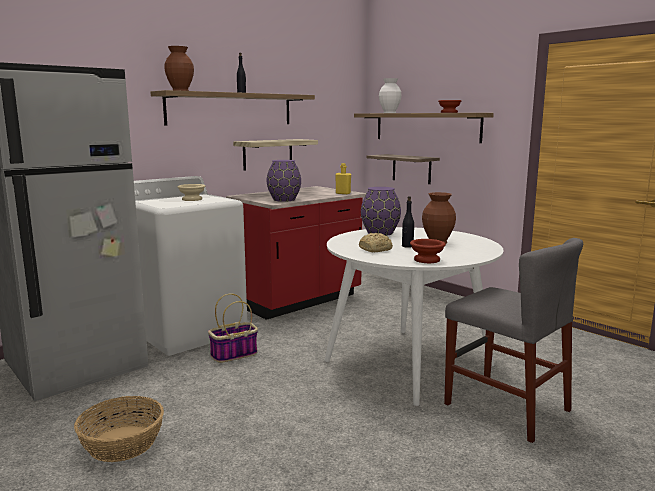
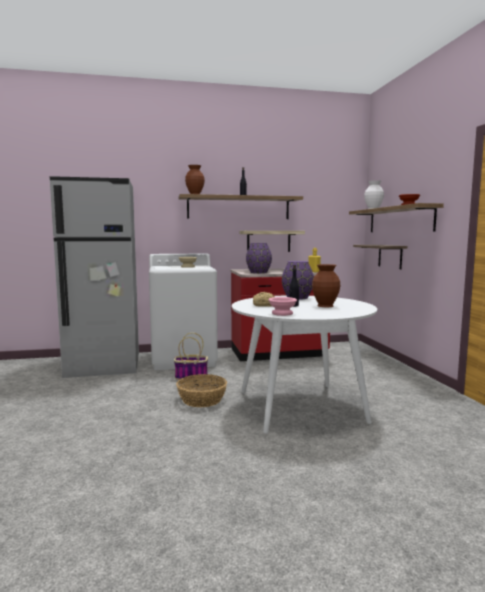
camera: 30 degrees right, 5 degrees down
basket [74,396,164,462] -> basket moved to [176,374,227,407]
brown bowl [410,239,446,263] -> pink bowl [268,297,297,316]
grey chair [444,238,583,443] -> none

